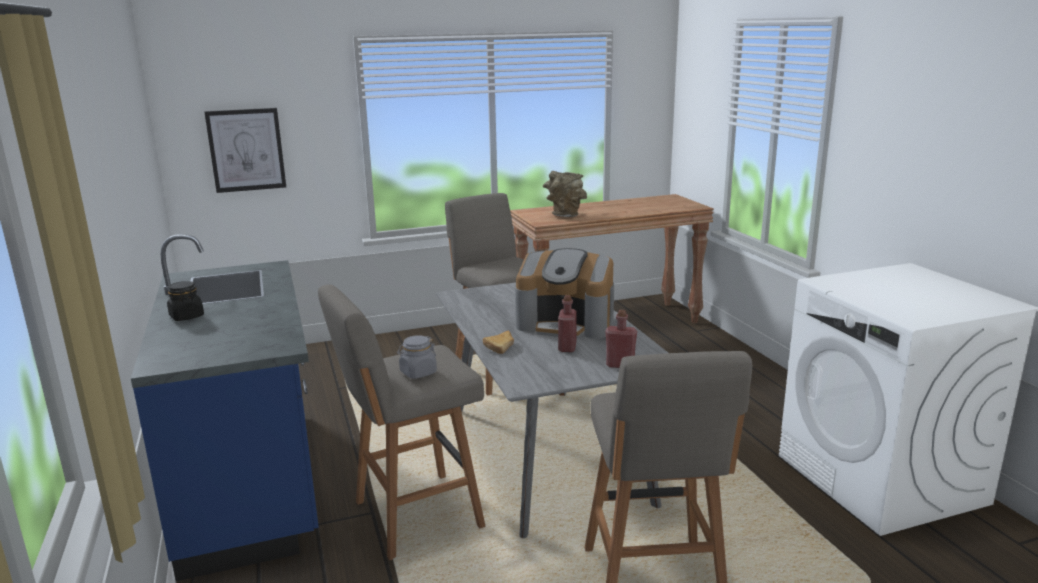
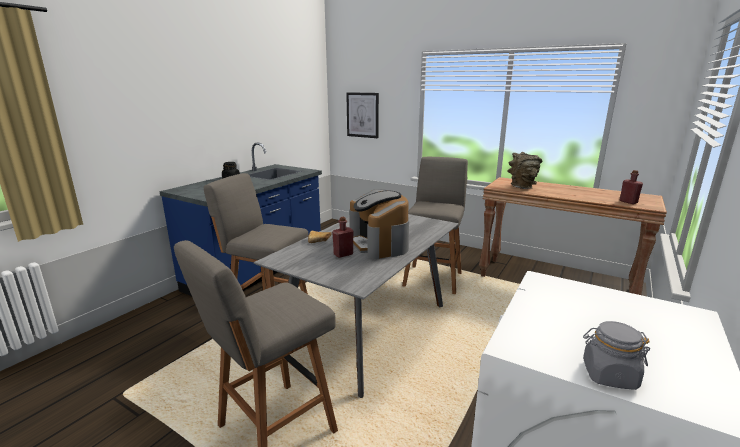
camera: 50 degrees right, 0 degrees up
grey jar [397,335,437,379] -> grey jar moved to [583,321,650,390]
red bottle [605,310,637,368] -> red bottle moved to [620,170,643,204]

